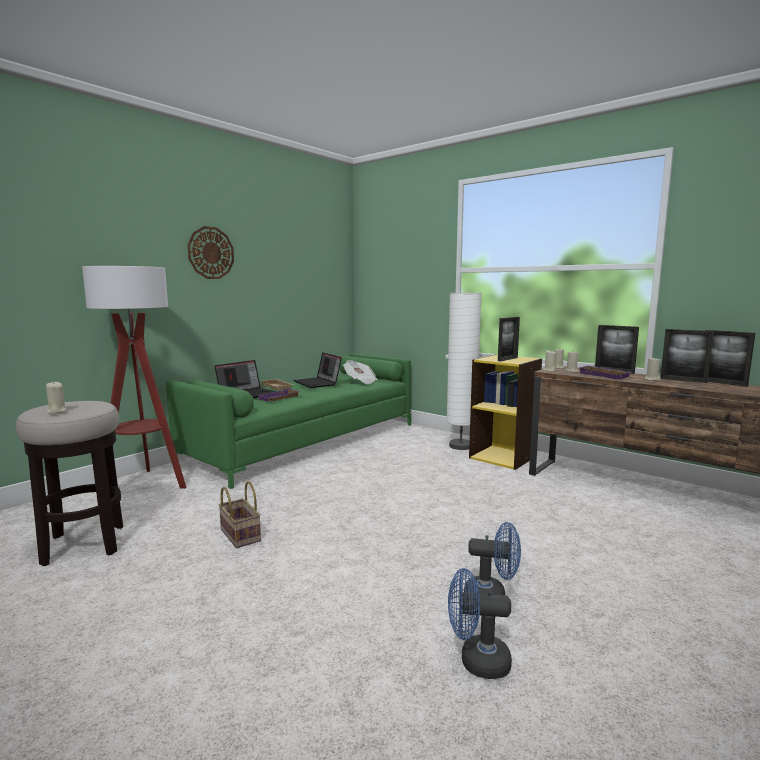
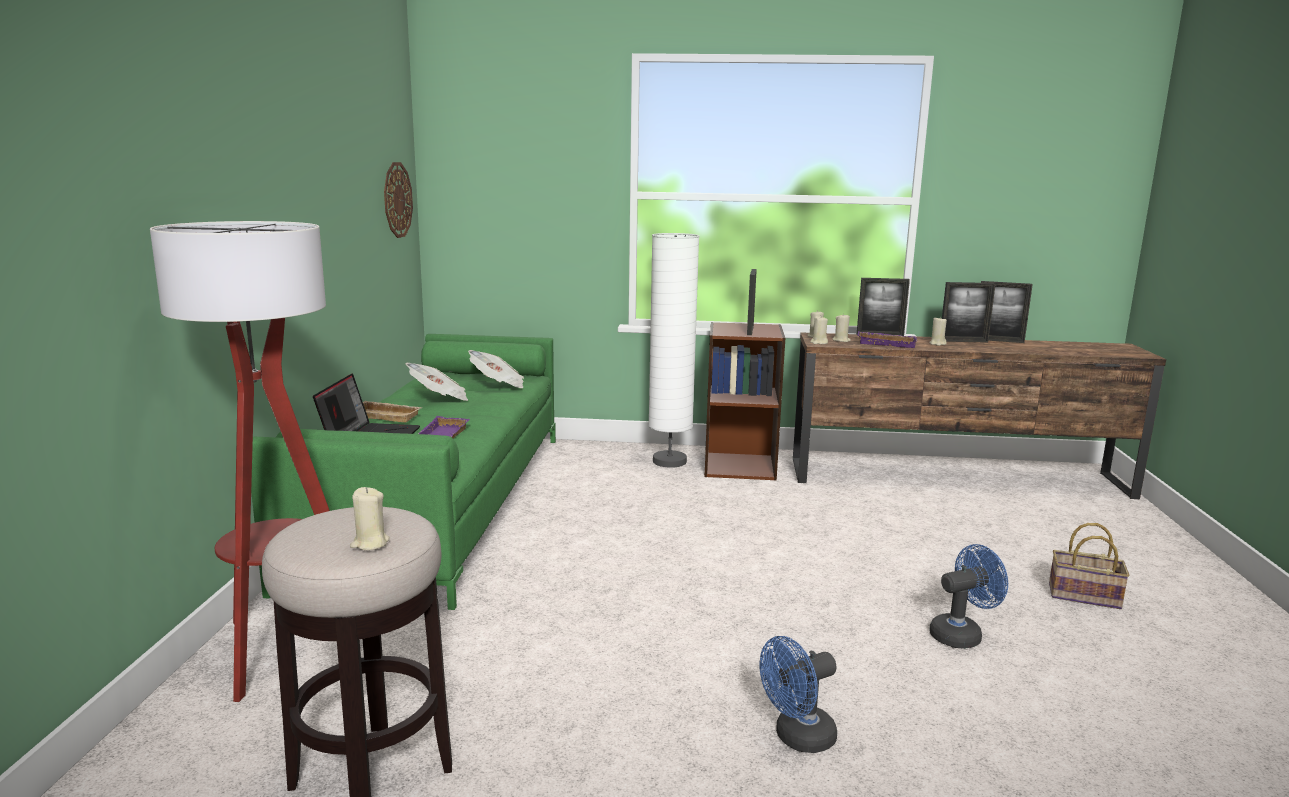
camera: 35 degrees left, 5 degrees up
wall clock [187,226,234,279] -> wall clock moved to [384,162,413,238]
basket [218,481,261,548] -> basket moved to [1049,523,1130,609]
laptop [293,352,342,388] -> newspaper [405,363,468,401]
blue fan [448,568,512,679] -> blue fan moved to [760,636,837,753]
yellow bookcase [469,354,542,470] -> brown bookcase [704,322,785,481]

